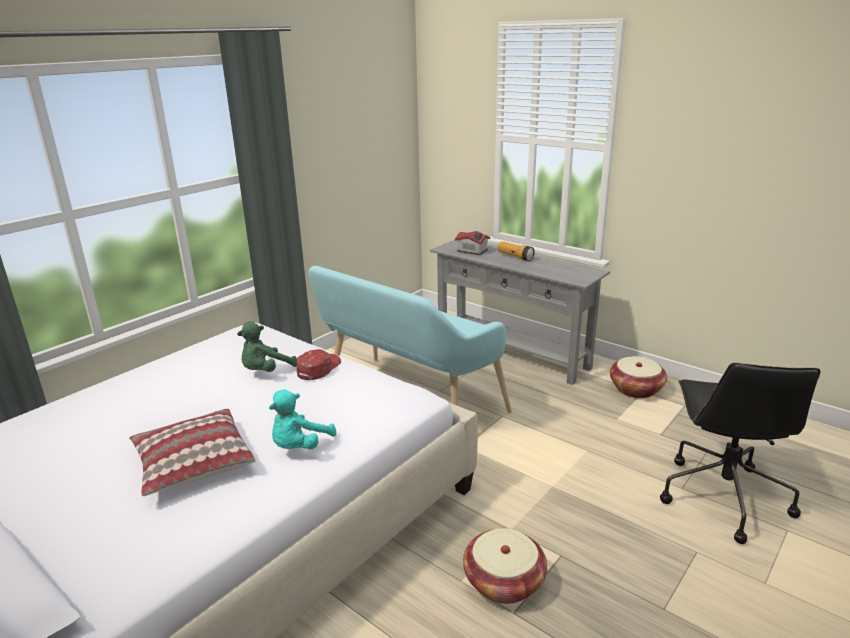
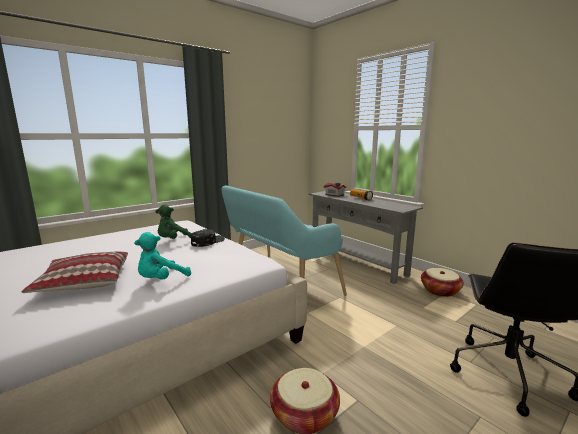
camera: 10 degrees right, 10 degrees down
red cap [296,349,341,380] -> black cap [191,229,225,247]

